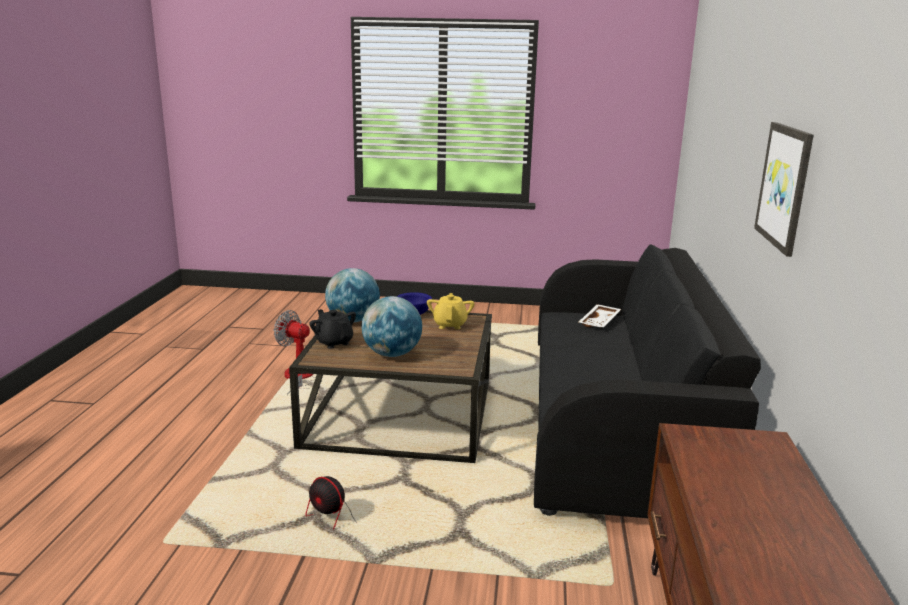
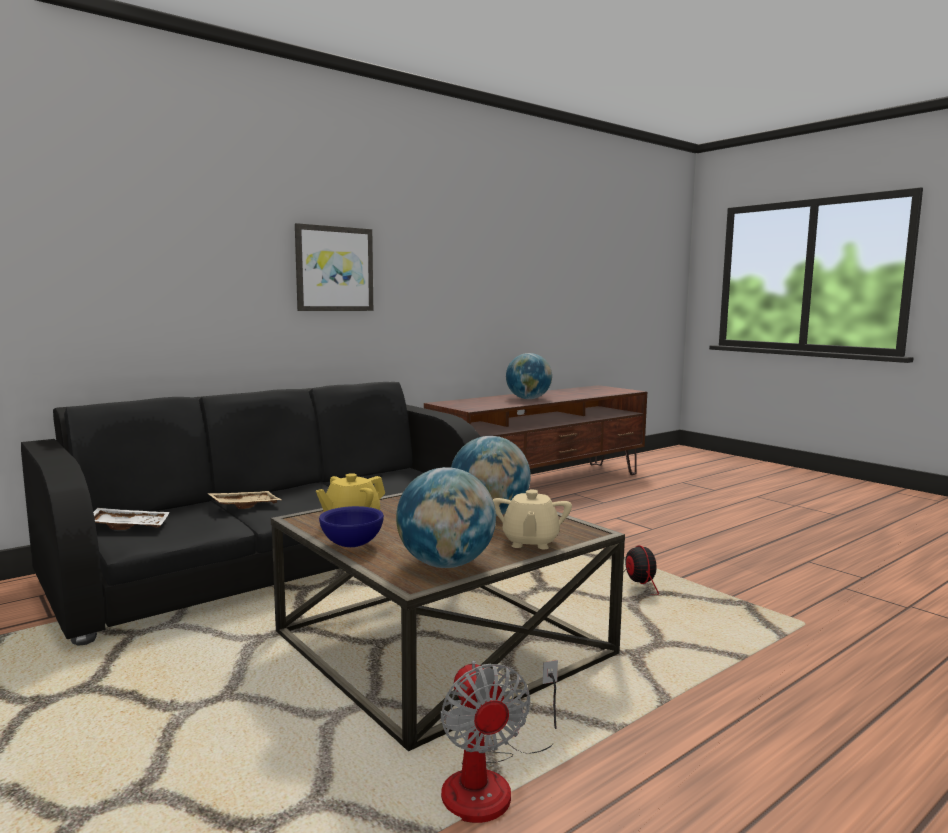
camera: 135 degrees left, 10 degrees down
black teapot [309,309,356,349] -> beige teapot [493,489,572,549]
none -> beige tray [207,491,282,509]
none -> globe [506,353,552,399]

